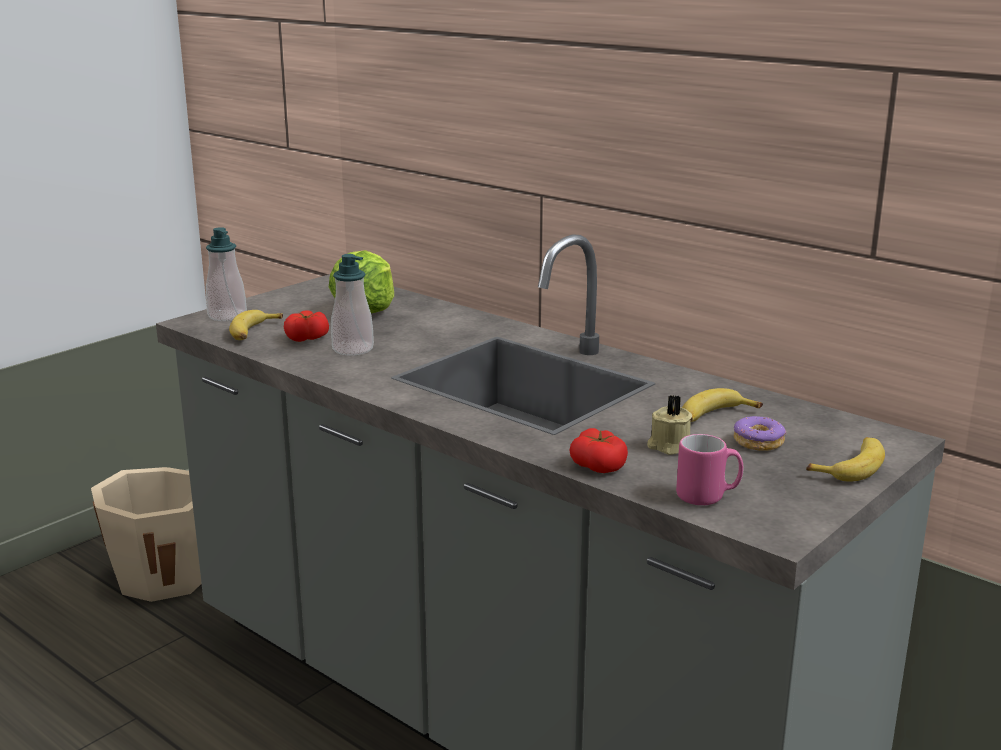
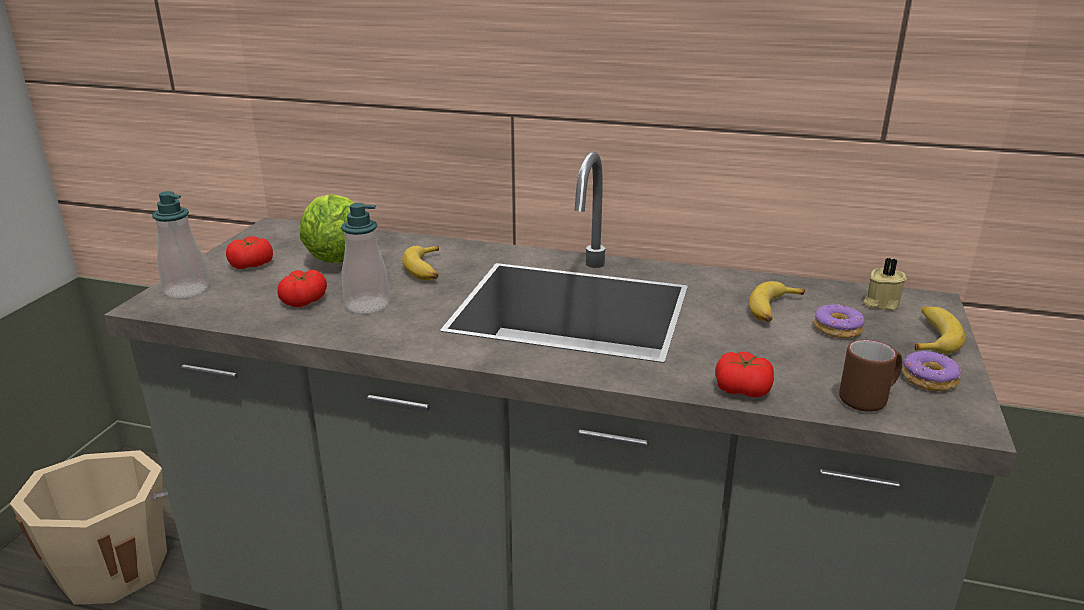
camera: 25 degrees left, 5 degrees up
banana [229,310,283,340] -> banana moved to [402,245,439,281]
beige candle [647,395,692,455] -> beige candle moved to [863,258,907,311]
pink mug [676,434,744,505] -> brown mug [839,340,902,412]
none -> tomato [226,236,273,269]
none -> donut [902,351,962,391]

